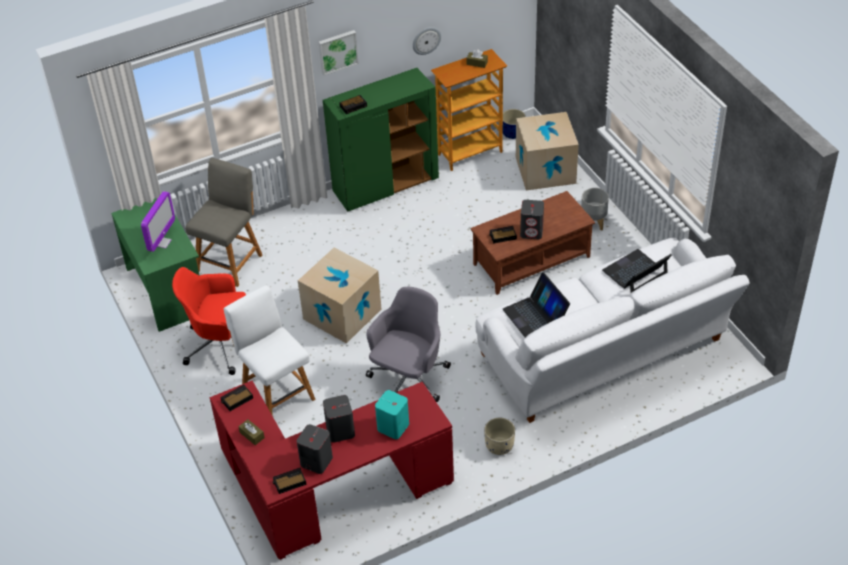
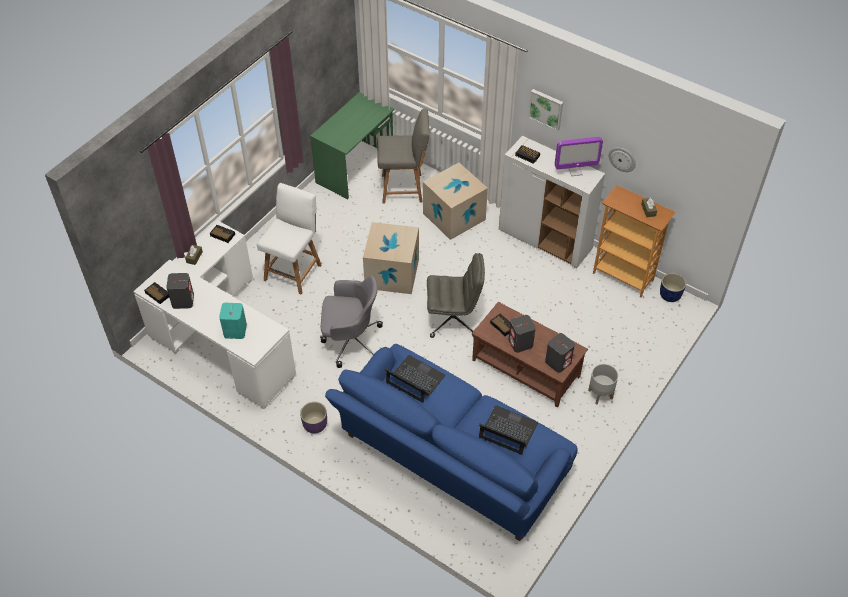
camera: 60 degrees right, 5 degrees up
monitor [141,191,175,252] -> monitor moved to [555,137,603,176]
red office chair [172,267,246,375] -> none
red desk [210,381,454,560] -> white desk [133,221,296,409]
green cabinet [323,68,439,212] -> white cabinet [499,136,605,268]
grey speaker [323,395,355,443] -> grey speaker moved to [545,333,575,373]
white sofa [475,238,750,423] -> blue sofa [325,344,578,541]
beige planter [484,418,515,455] -> purple planter [300,402,327,434]
laptop [503,272,570,337] -> laptop turned 90 degrees clockwise [384,355,446,403]
cardboard box [516,112,579,190] -> cardboard box moved to [423,163,488,240]
none -> grey office chair [427,253,485,338]

